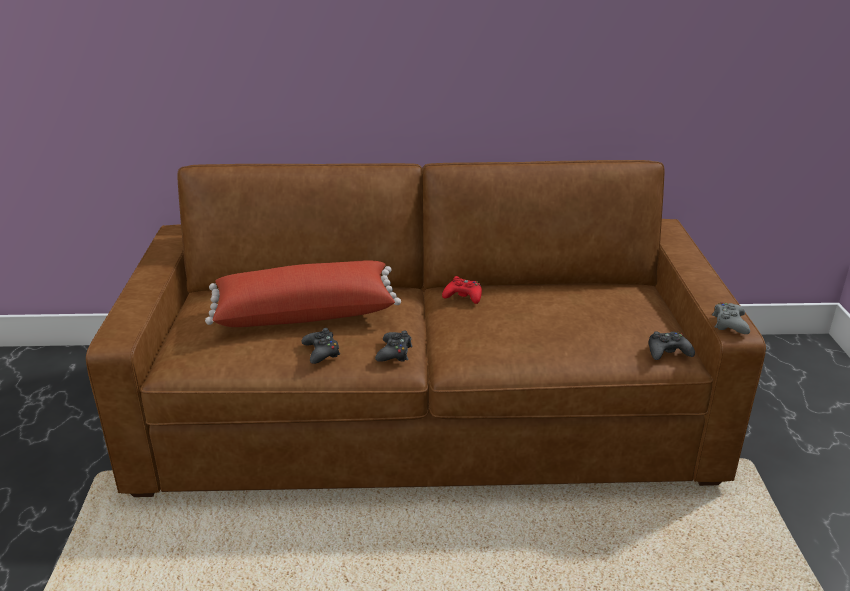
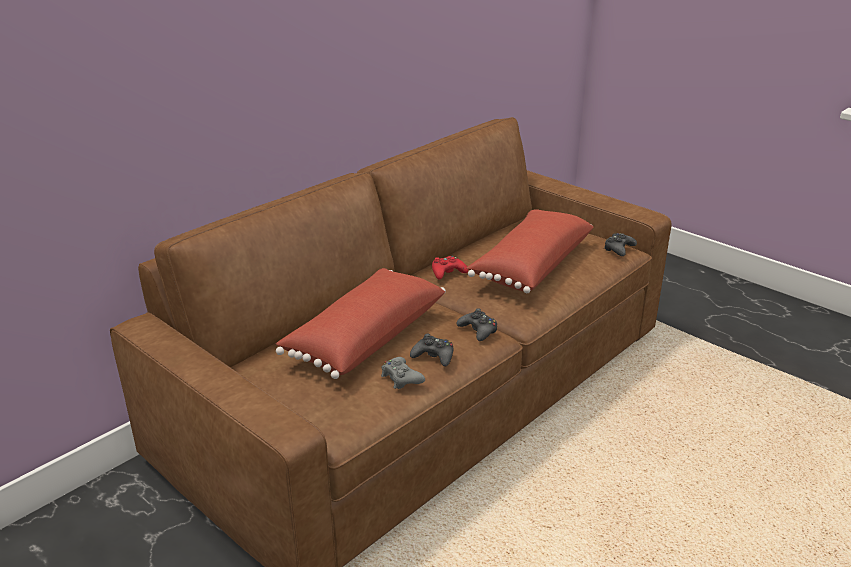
camera: 45 degrees left, 0 degrees up
grey game controller [712,303,750,334] -> grey game controller moved to [381,357,425,389]
none -> red pillow [467,209,594,293]

